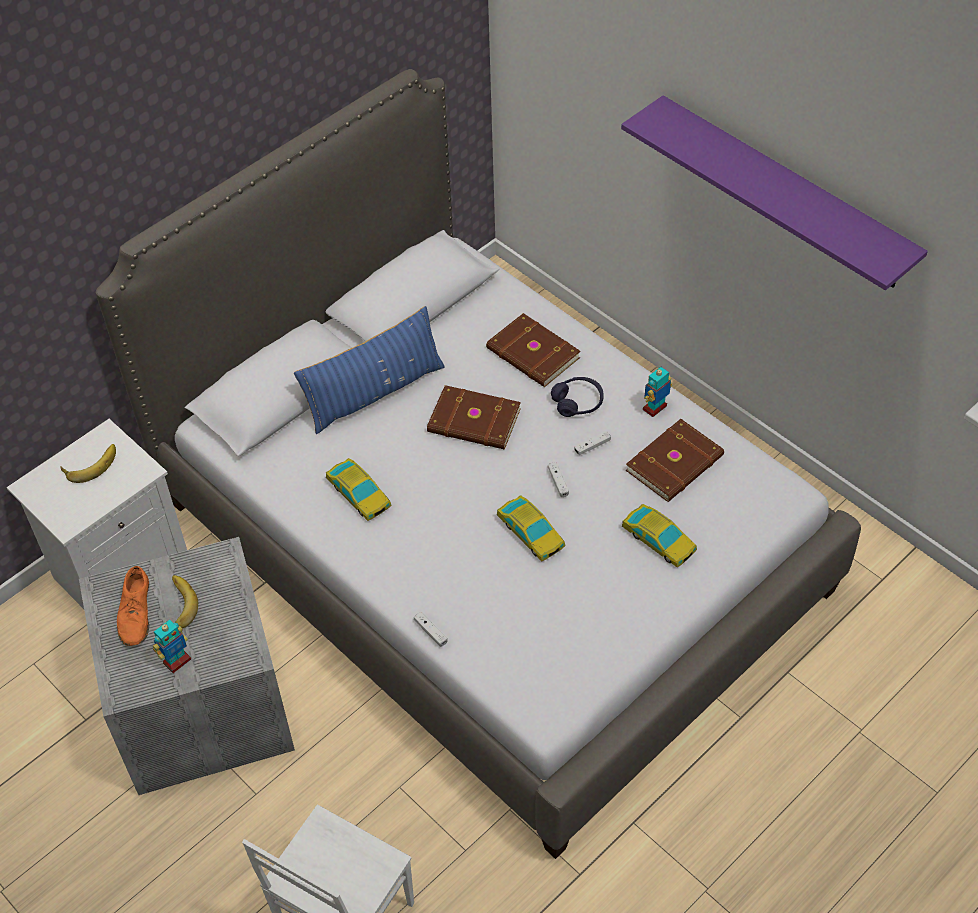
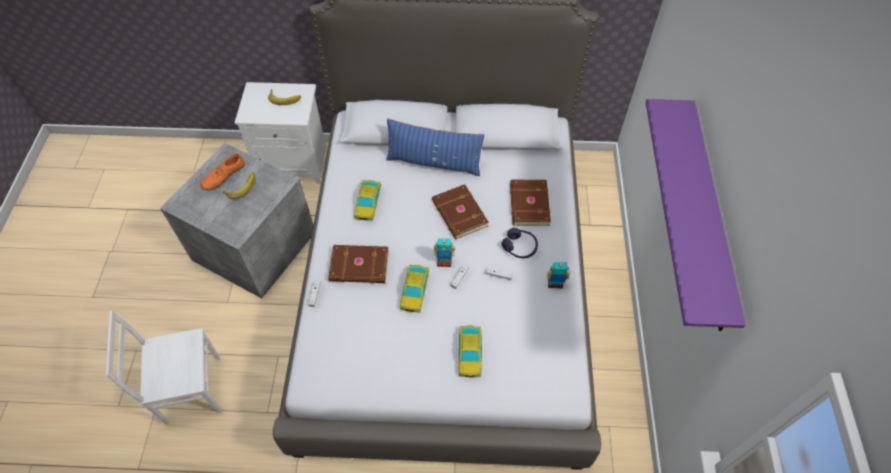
camera: 45 degrees right, 5 degrees up
toy robot [153,620,191,673] -> toy robot moved to [434,238,455,267]
brown book [626,419,724,502] -> brown book moved to [328,245,389,283]

